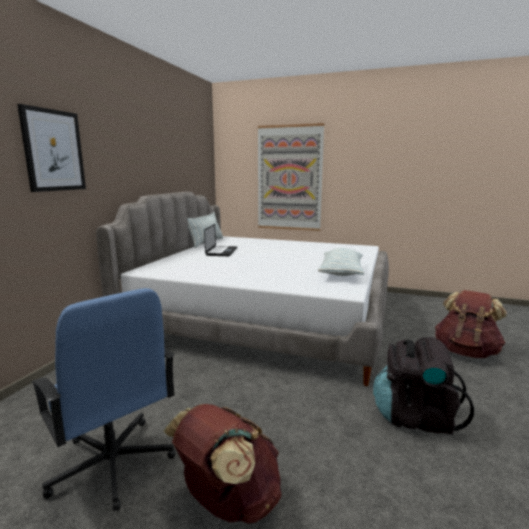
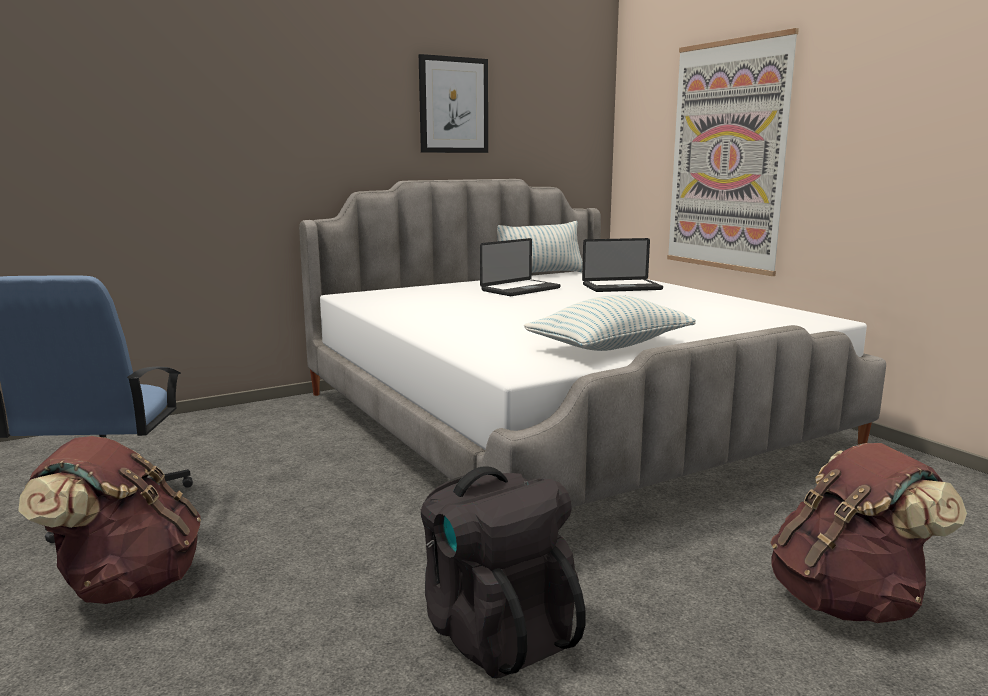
camera: 40 degrees right, 0 degrees up
picture [17,104,86,192] -> picture moved to [419,54,488,153]
none -> laptop [582,238,663,292]

